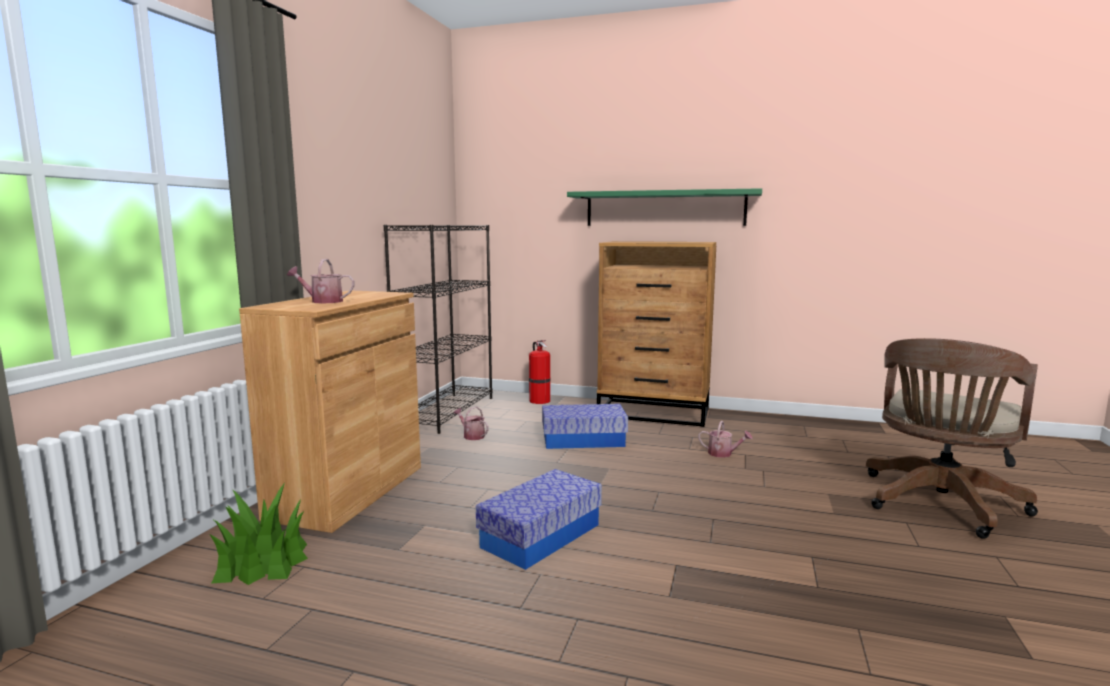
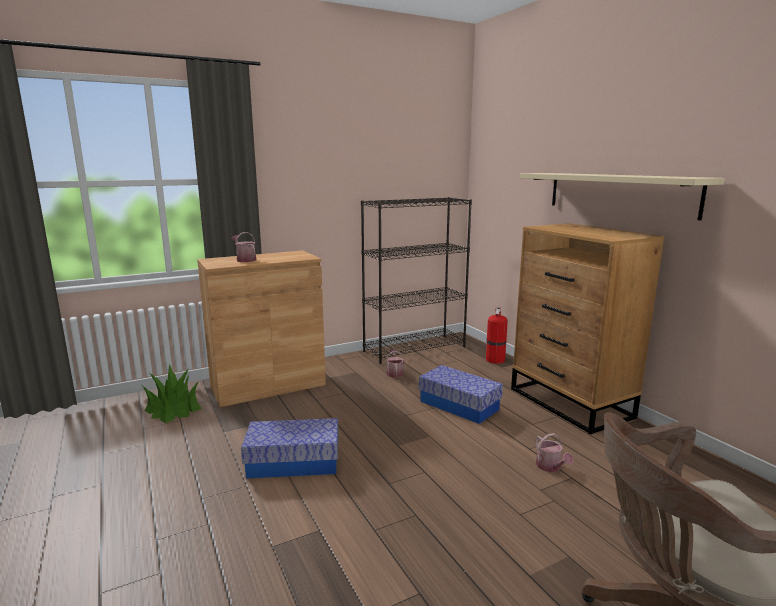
camera: 45 degrees right, 5 degrees up
green shelf [567,188,762,226] -> beige shelf [520,173,725,220]

